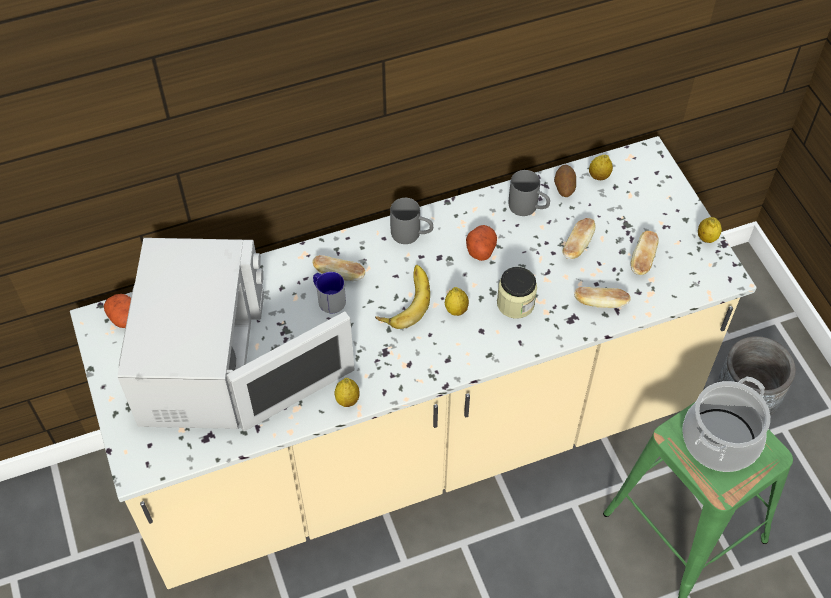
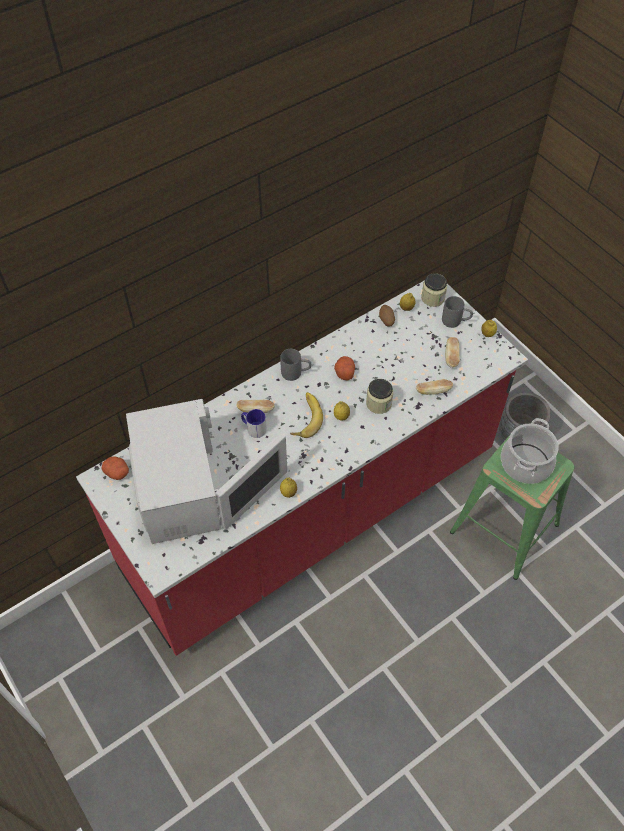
camera: 15 degrees left, 0 degrees up
beige counter [70,136,757,589] -> red counter [76,280,528,656]
grey mug [509,170,550,216] -> grey mug moved to [442,296,473,328]
bread [562,218,596,259] -> none
none -> jar [421,273,447,307]

